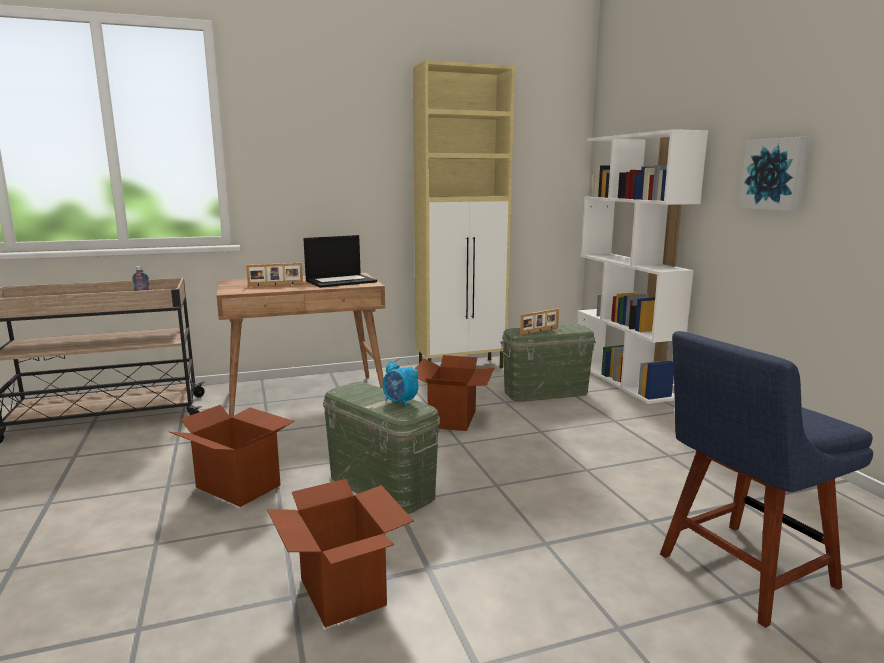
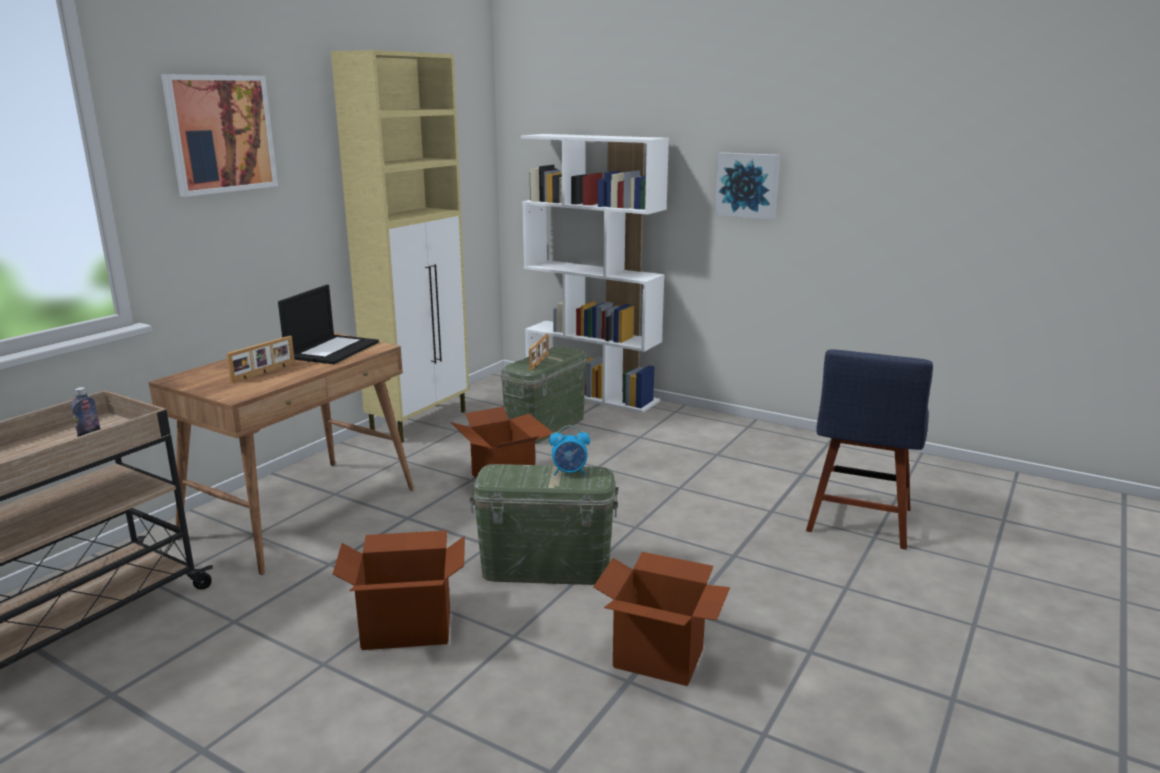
camera: 40 degrees left, 5 degrees up
none -> picture [161,74,278,197]

